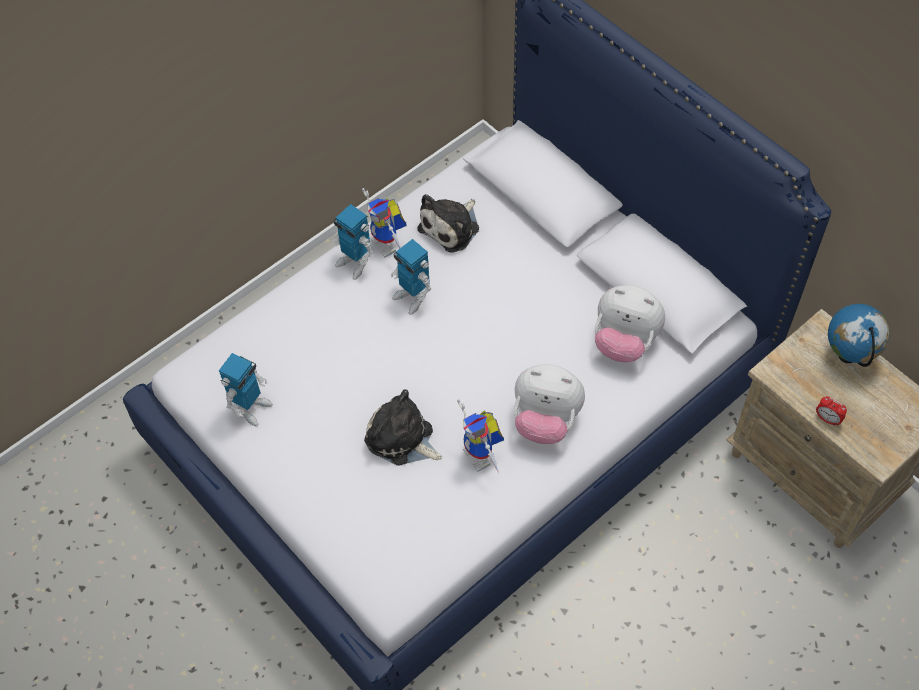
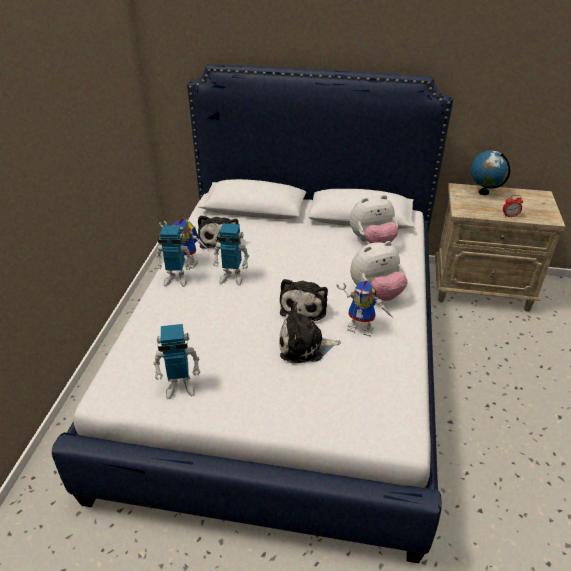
camera: 40 degrees left, 20 degrees down
toy robot [219,353,273,426] -> toy robot turned 90 degrees clockwise [153,324,200,399]
none -> plush toy [280,279,328,321]

